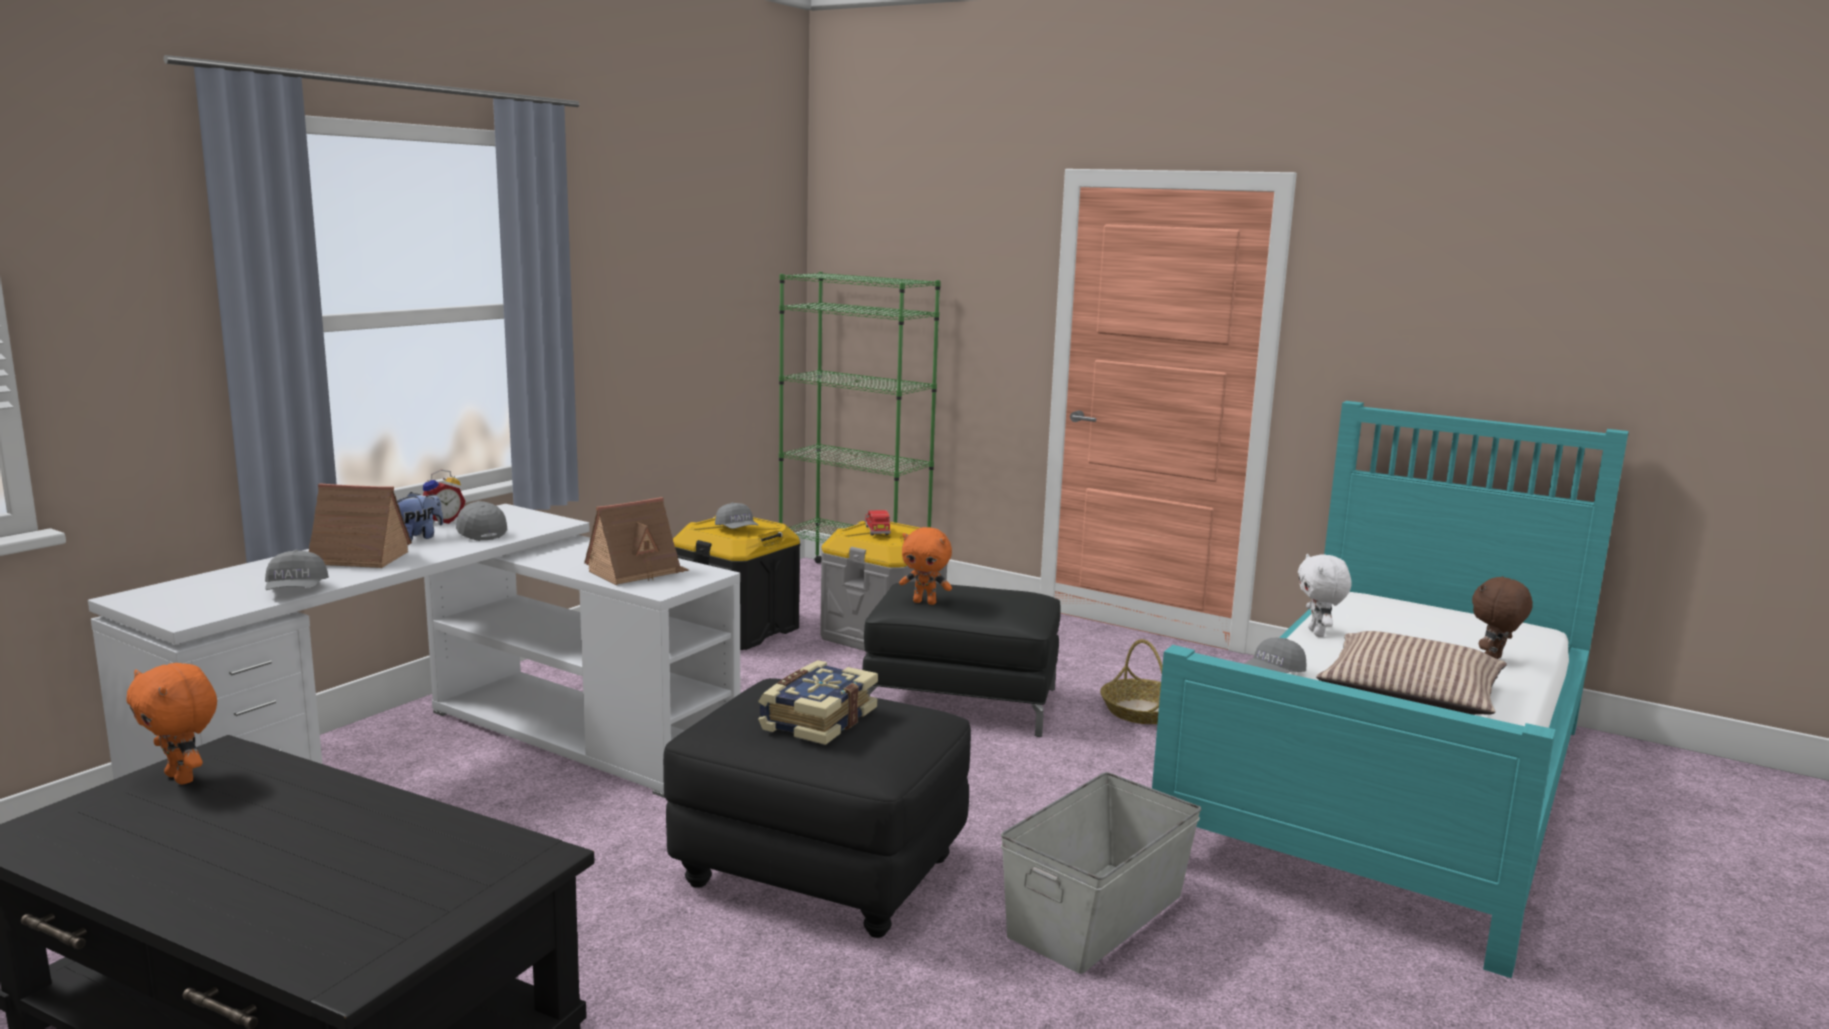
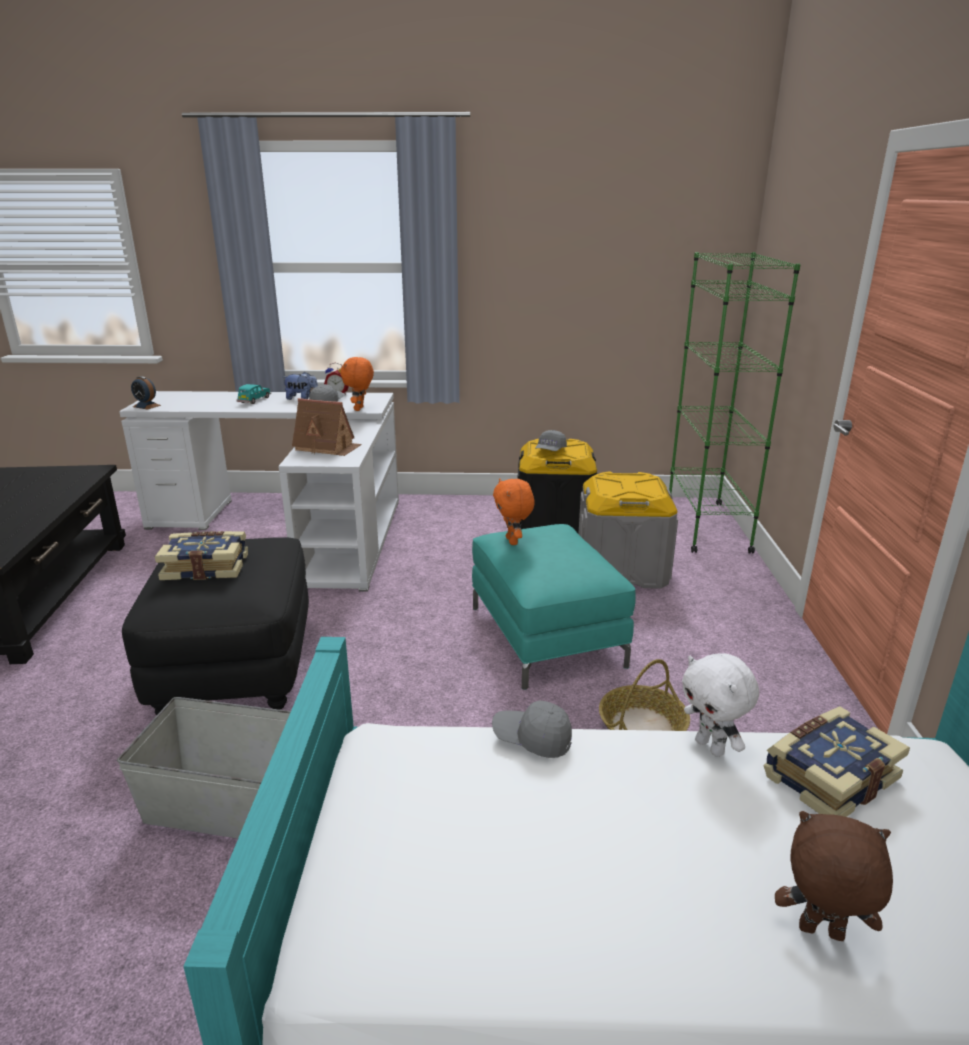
camera: 60 degrees right, 10 degrees up
orange plush toy [126,663,217,784] -> orange plush toy moved to [340,357,374,411]
grey cap [265,550,329,590] -> none
toy house [309,483,412,568] -> turquoise toy car [237,384,271,404]
black ottoman [862,581,1061,737] -> turquoise ottoman [472,524,635,690]
red toy car [865,510,891,535] -> none
white plush toy [1298,554,1352,637] -> white plush toy turned 90 degrees counterclockwise [682,653,759,757]
pillow [1316,631,1507,715] -> none
none -> alarm clock [131,376,161,410]
none -> book [764,706,910,817]

